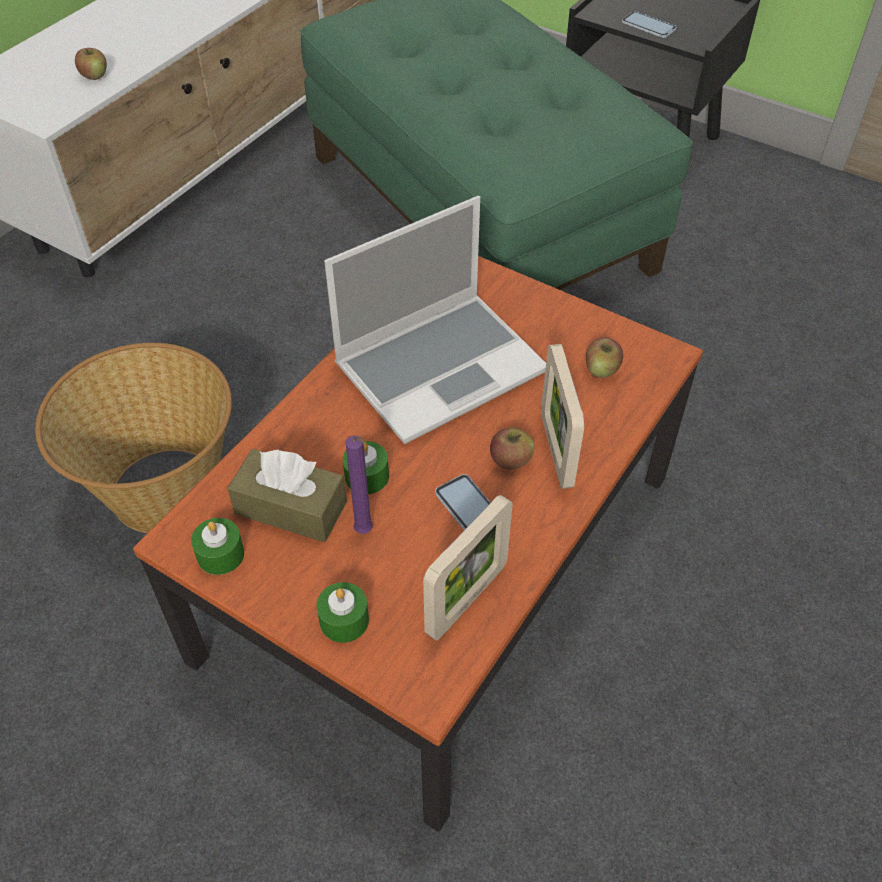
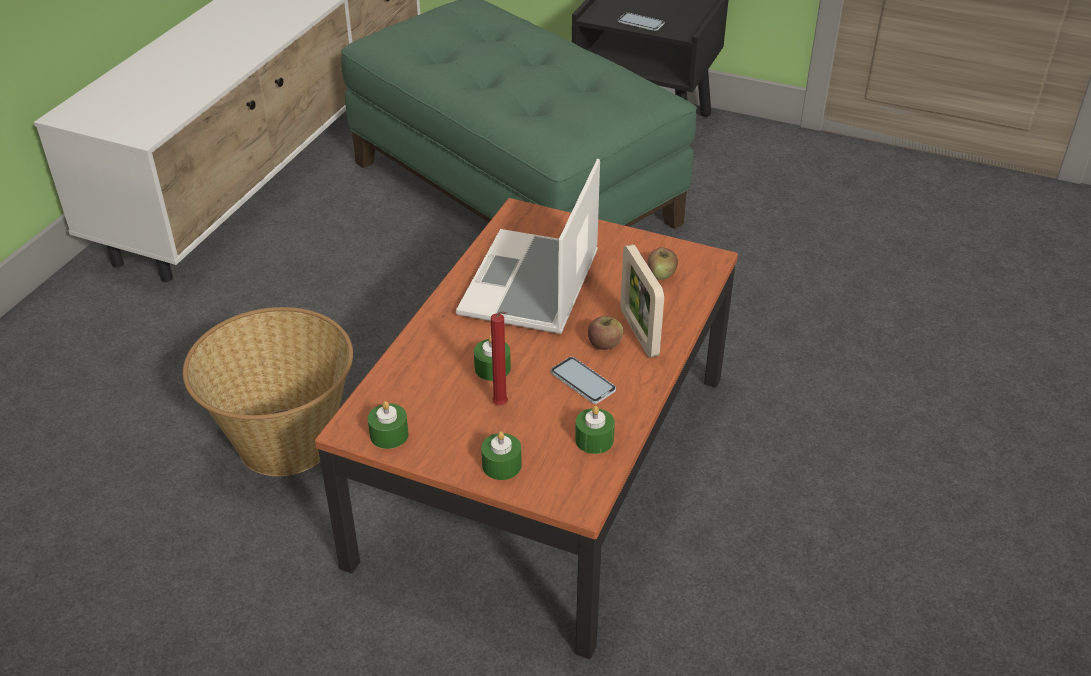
camera: 10 degrees left, 10 degrees down
apple [75,48,107,80] -> none
brown tissue box [228,449,347,542] -> none
laptop [324,196,546,444] -> laptop turned 150 degrees clockwise [456,159,600,334]
purple candle [345,435,373,534] -> red candle [491,311,508,405]
picture frame [423,495,513,640] -> green candle [575,406,615,454]

